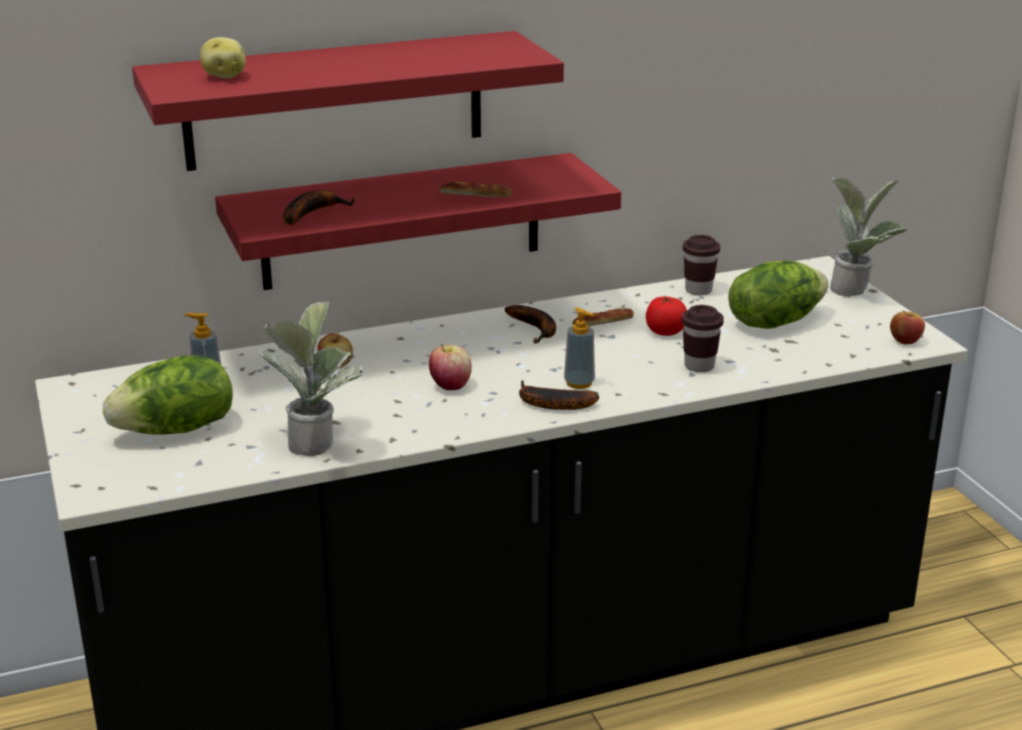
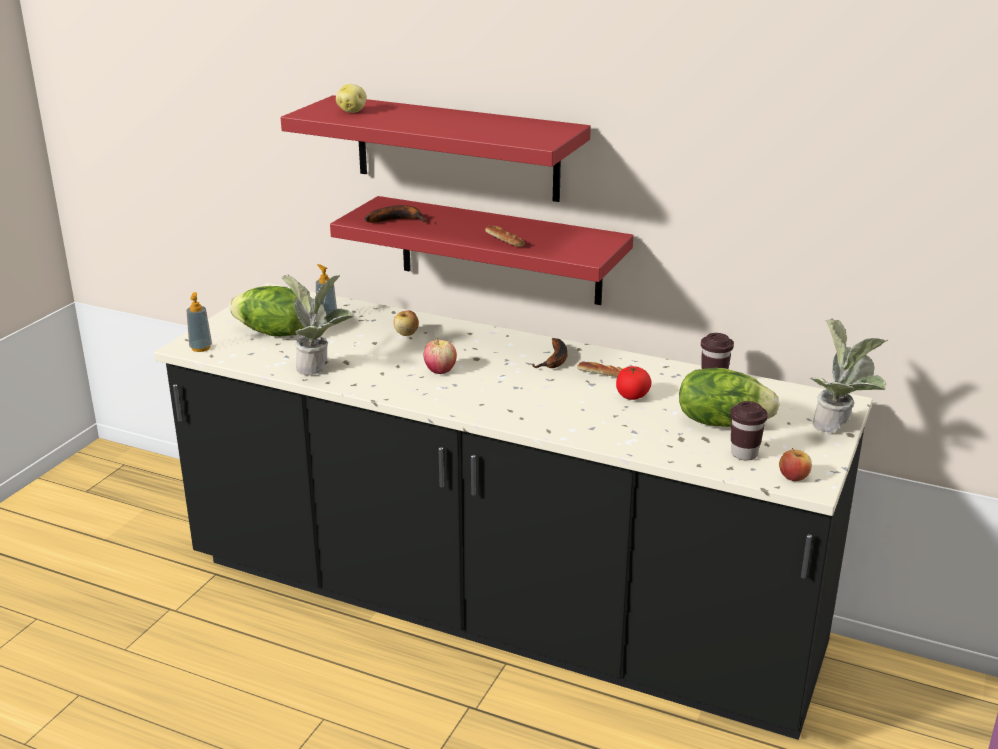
camera: 45 degrees right, 0 degrees up
banana [519,380,599,410] -> none
soap dispenser [564,307,595,389] -> soap dispenser moved to [187,292,212,352]
brown cup [682,305,724,372] -> brown cup moved to [730,401,768,460]

